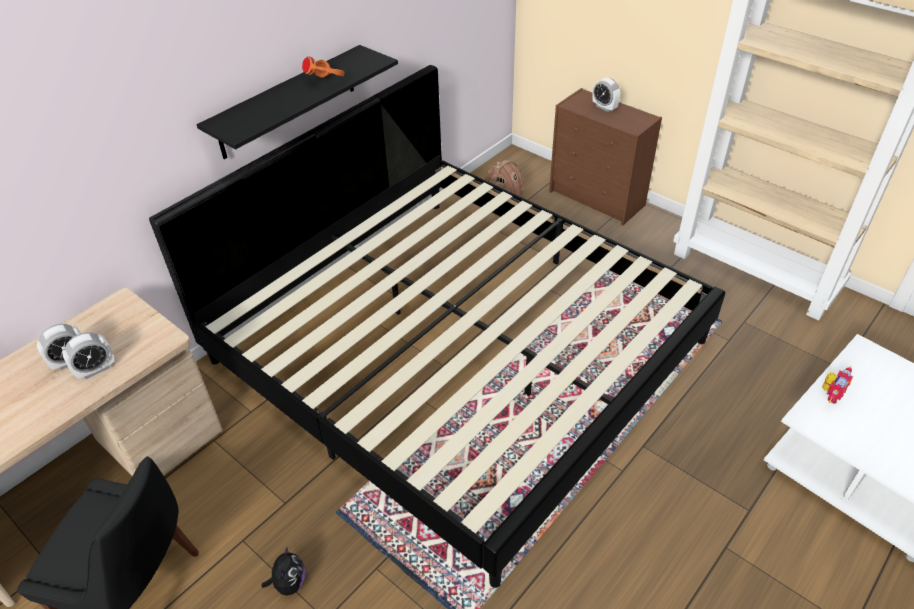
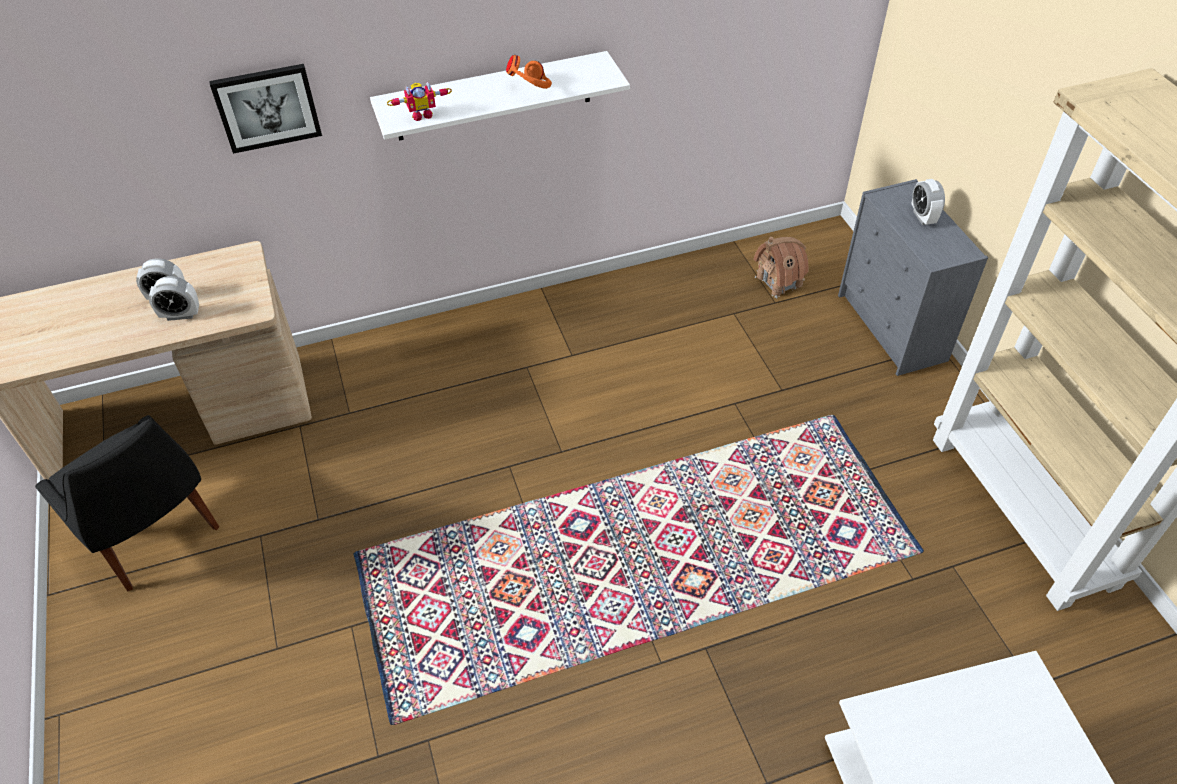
camera: 30 degrees right, 5 degrees up
bed [149,65,725,588] -> none
black shelf [197,45,398,159] -> white shelf [370,51,630,141]
plush toy [261,547,305,596] -> none
brown dresser [549,88,662,225] -> grey dresser [838,179,988,376]
toy robot [822,366,853,404] -> toy robot moved to [387,82,452,121]
none -> picture [209,64,322,154]

